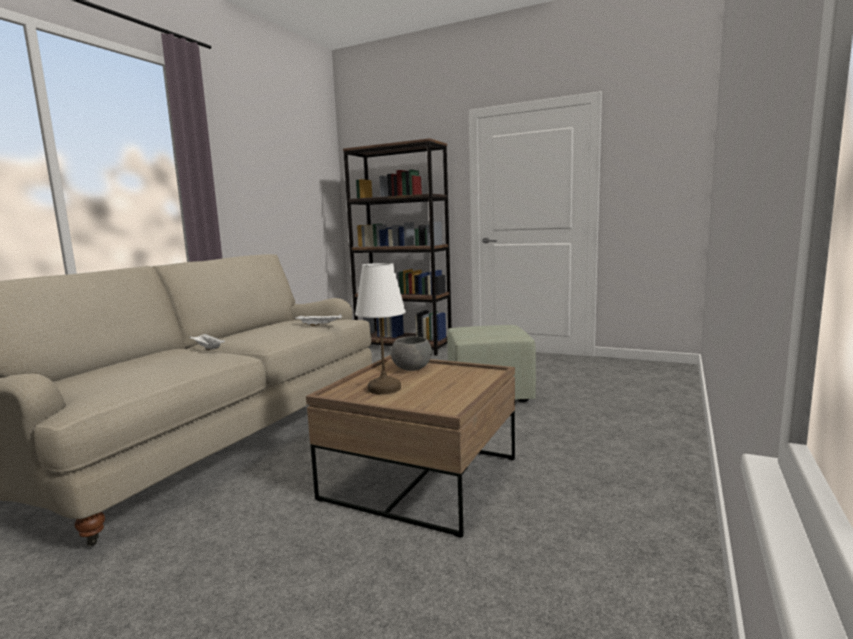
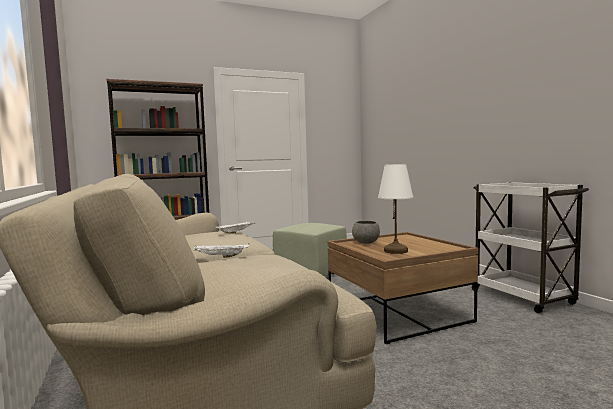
camera: 50 degrees left, 5 degrees down
none -> white cart [472,182,589,313]

